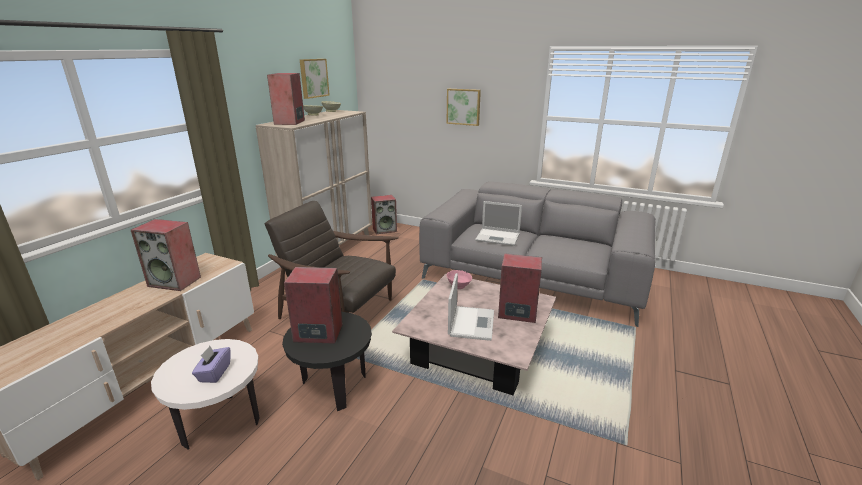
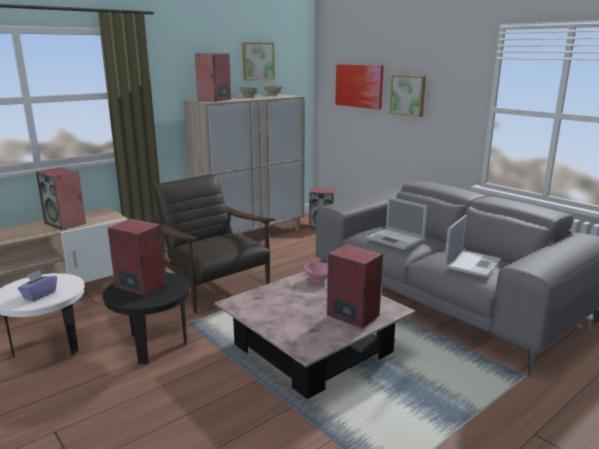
camera: 25 degrees right, 5 degrees down
laptop [448,273,494,341] -> laptop moved to [444,215,501,278]
none -> picture [335,64,383,109]

